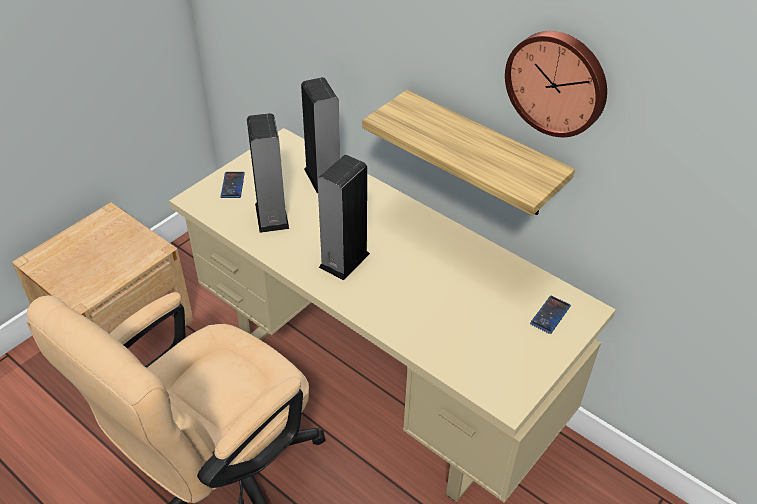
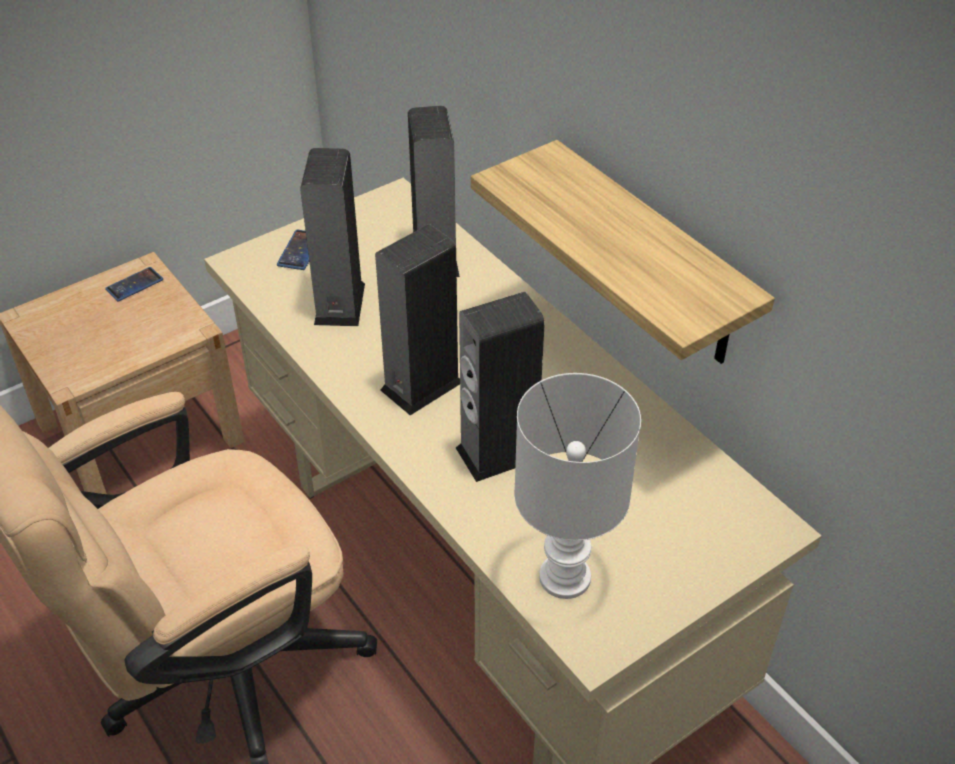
camera: 15 degrees right, 0 degrees up
wall clock [505,31,607,137] -> none
phone [530,296,571,334] -> phone moved to [105,267,163,301]
none -> speaker [456,292,545,482]
none -> white table lamp [514,373,641,599]

